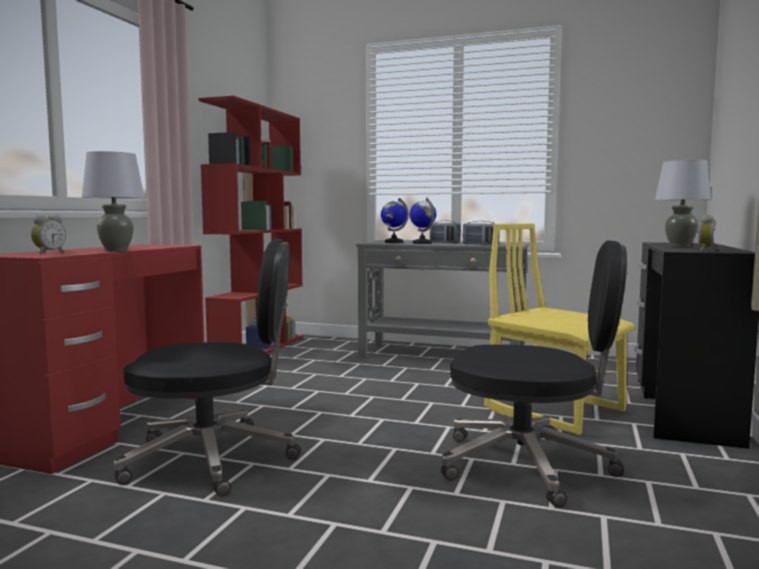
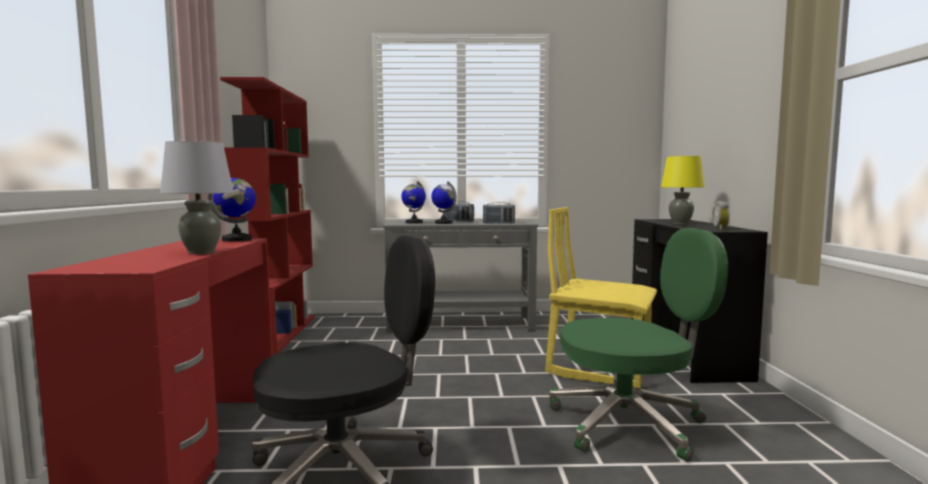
camera: 20 degrees left, 0 degrees up
alarm clock [31,214,66,254] -> none
black office chair [441,240,627,508] -> green office chair [549,228,728,462]
grey table lamp [655,160,711,247] -> yellow table lamp [661,156,704,225]
none -> globe [208,178,256,242]

